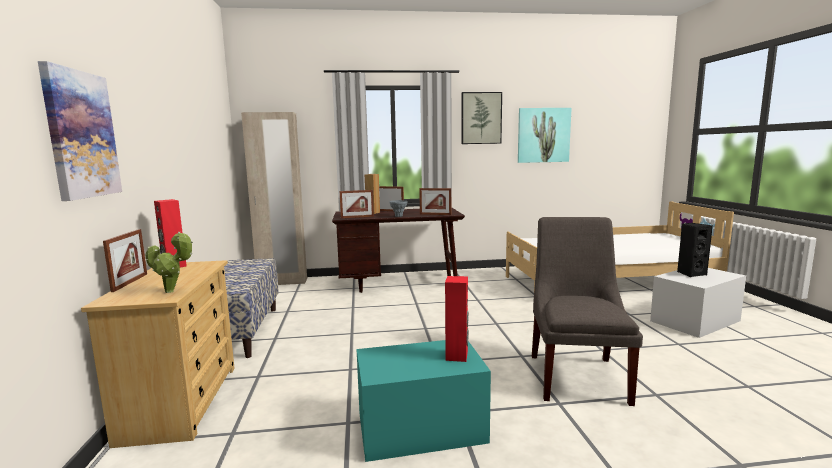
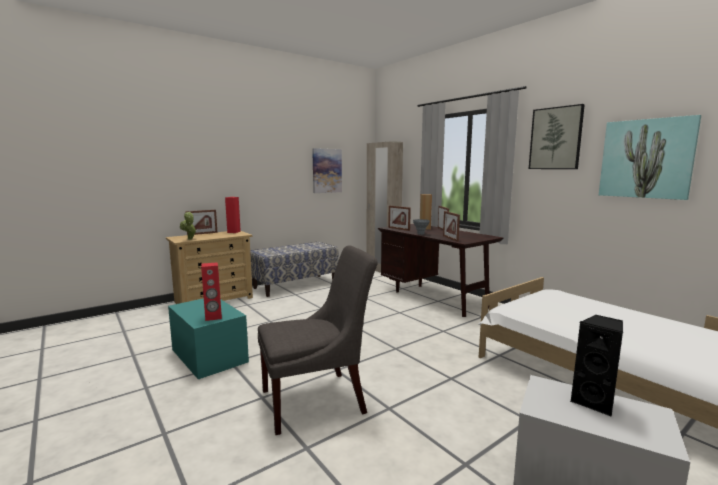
camera: 60 degrees right, 0 degrees up
picture [38,61,122,201] -> picture moved to [312,148,342,193]

